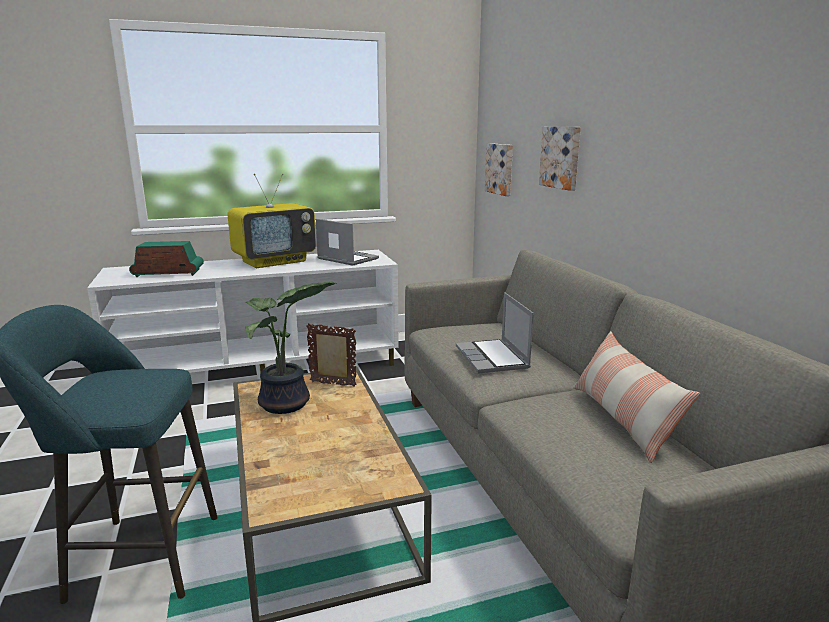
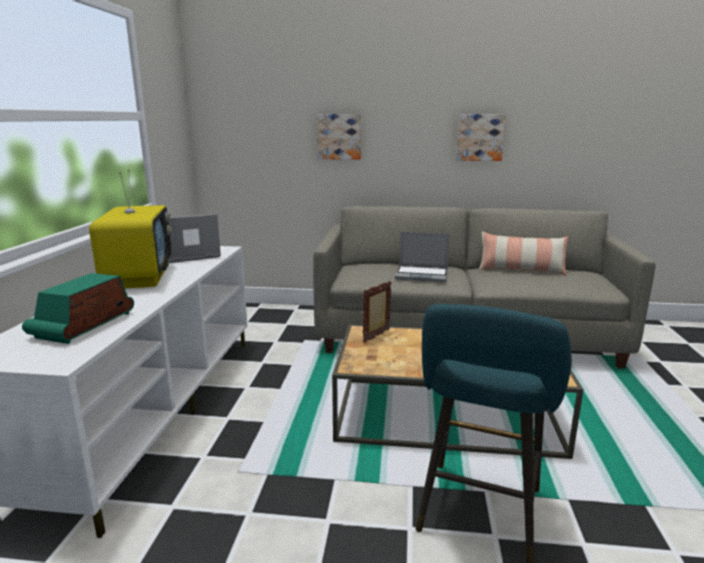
camera: 65 degrees left, 0 degrees up
potted plant [245,282,336,414] -> none
picture [485,143,513,196] -> picture moved to [456,114,506,161]

